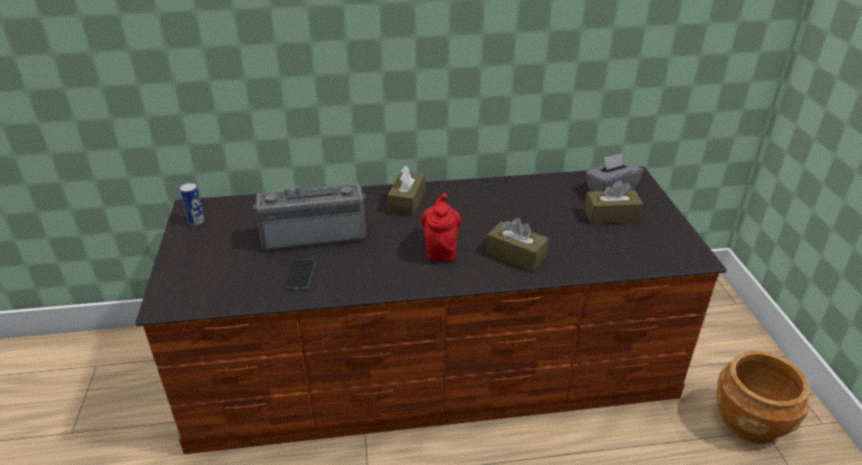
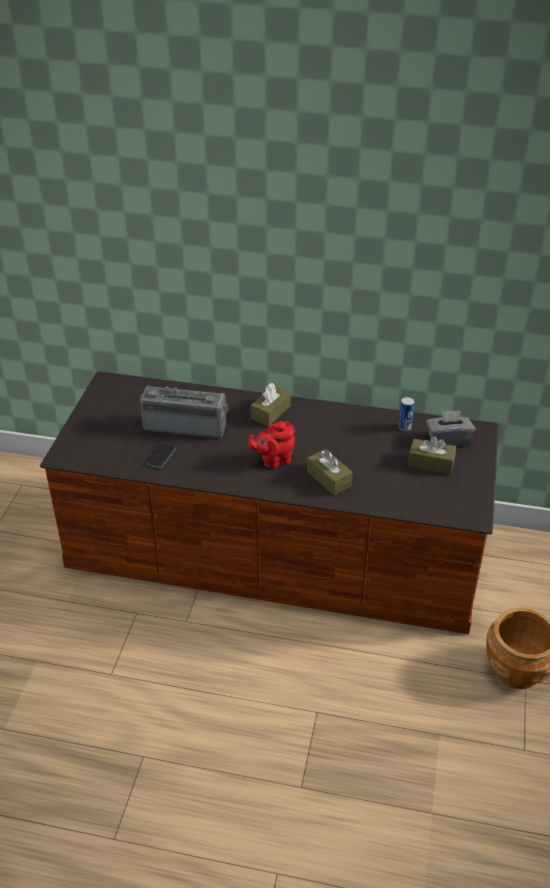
camera: 20 degrees right, 5 degrees up
can [180,183,205,226] -> can moved to [399,397,415,431]
red teapot [421,193,462,261] -> red teapot turned 135 degrees counterclockwise [248,421,295,468]

